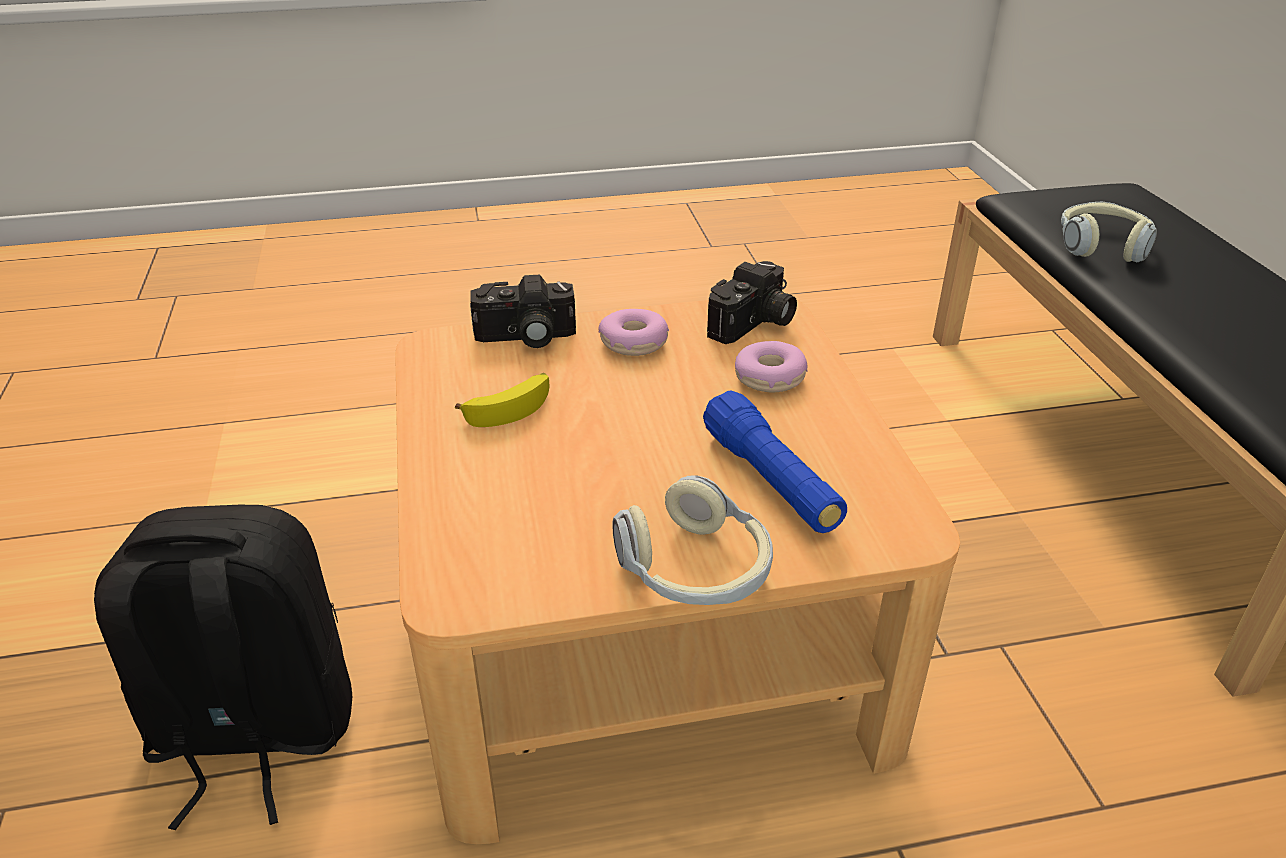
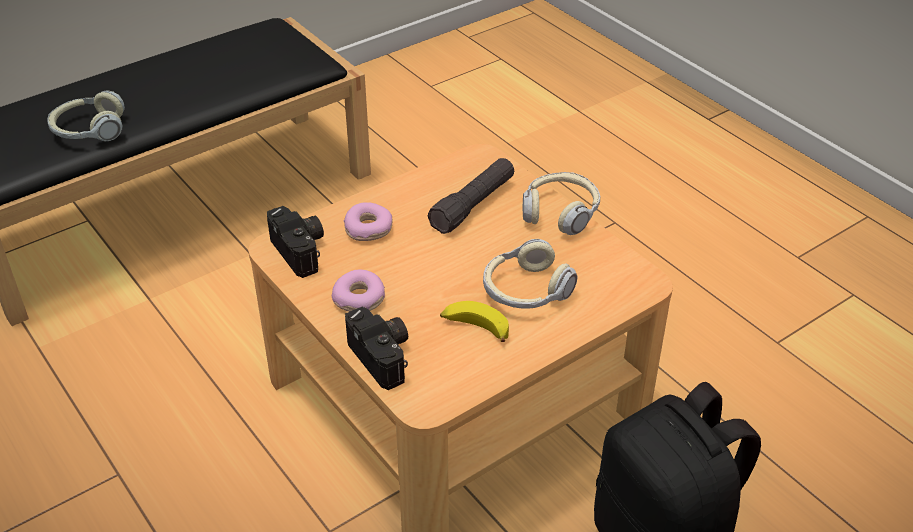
camera: 115 degrees left, 5 degrees up
blue flashlight [703,391,847,533] -> black flashlight [428,158,514,234]
camera [707,261,797,344] -> camera turned 45 degrees clockwise [267,206,324,278]
none -> headphones [483,239,578,309]

